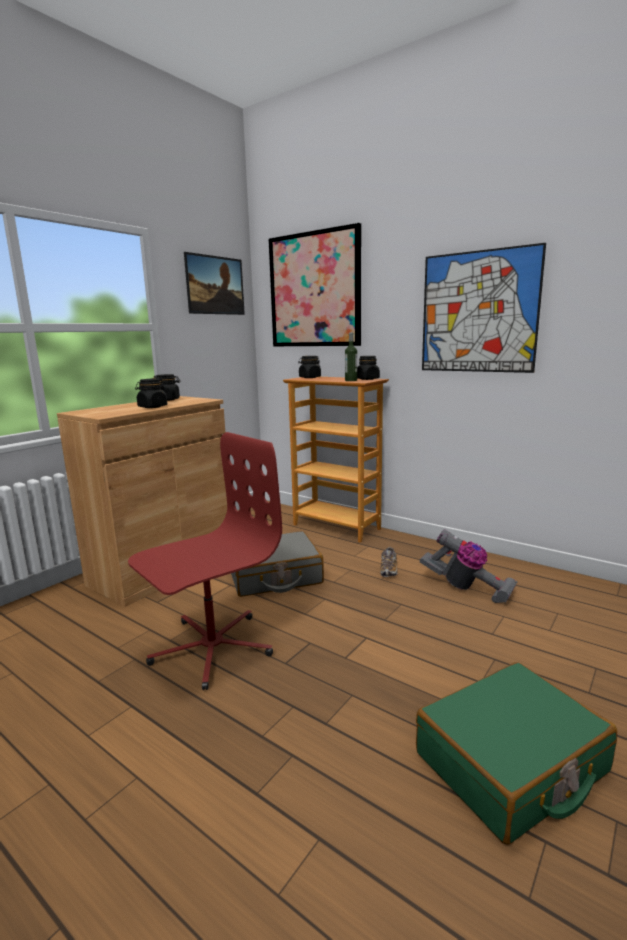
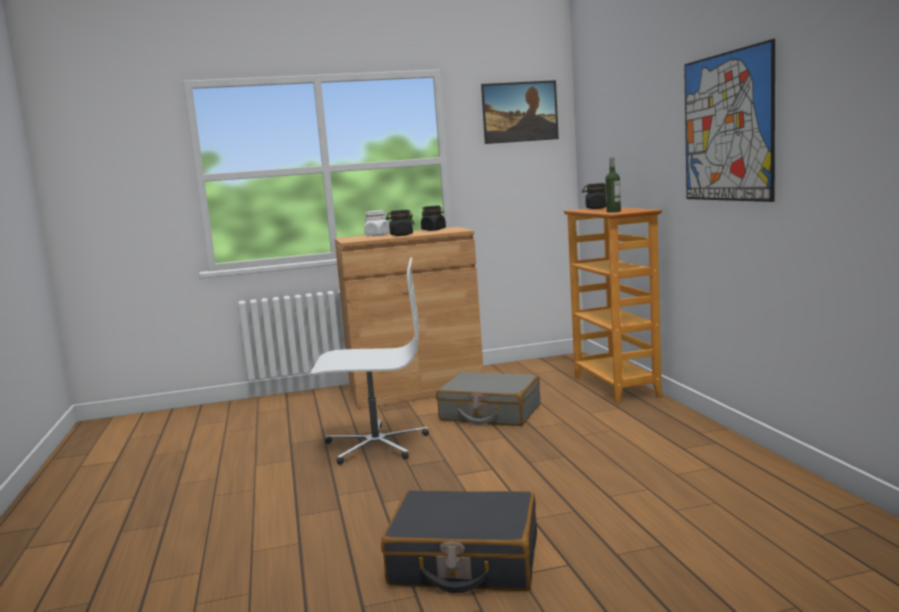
camera: 40 degrees right, 5 degrees down
red office chair [128,432,282,690] -> white office chair [310,257,429,465]
picture [269,223,361,346] -> none
black jar [357,356,380,380] -> none
shoe [380,547,397,577] -> none
green suitcase [416,662,617,845] -> black suitcase [381,490,537,593]
vacuum cleaner [419,529,517,603] -> none
none -> white jar [364,210,390,236]

